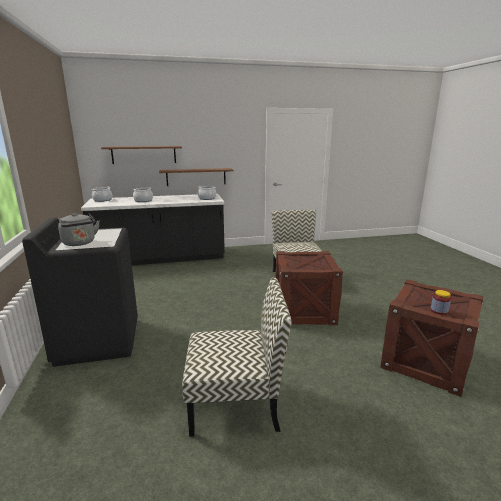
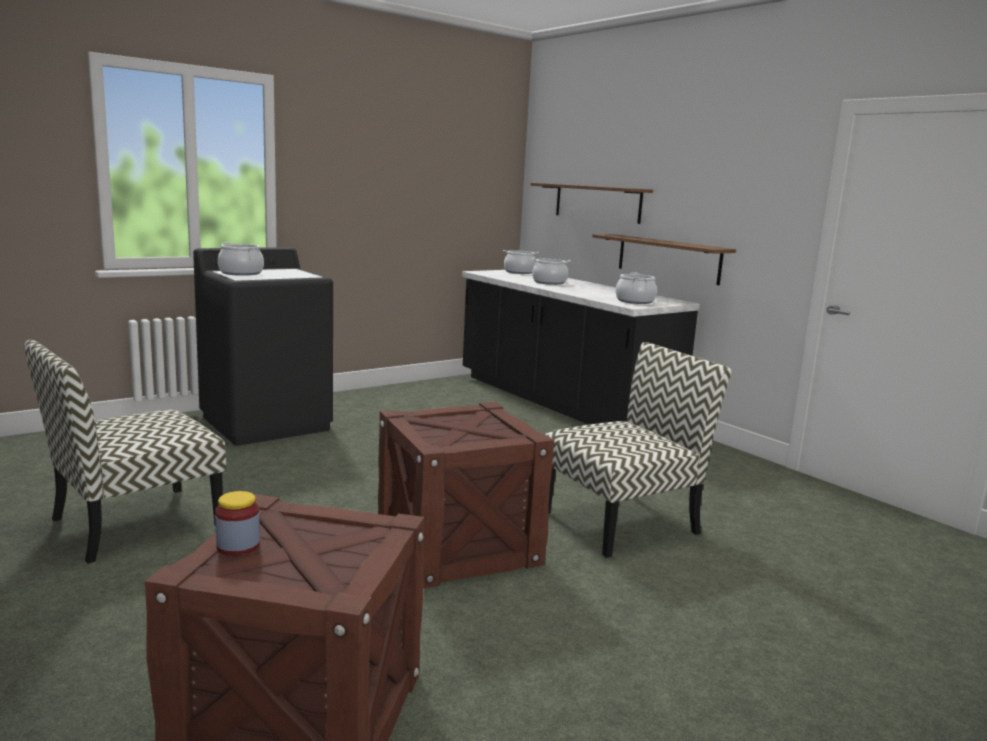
camera: 65 degrees right, 5 degrees down
grey kettle [58,213,100,246] -> cooking pot [218,243,264,276]
chair [182,277,292,437] -> chair turned 75 degrees clockwise [25,340,226,564]

